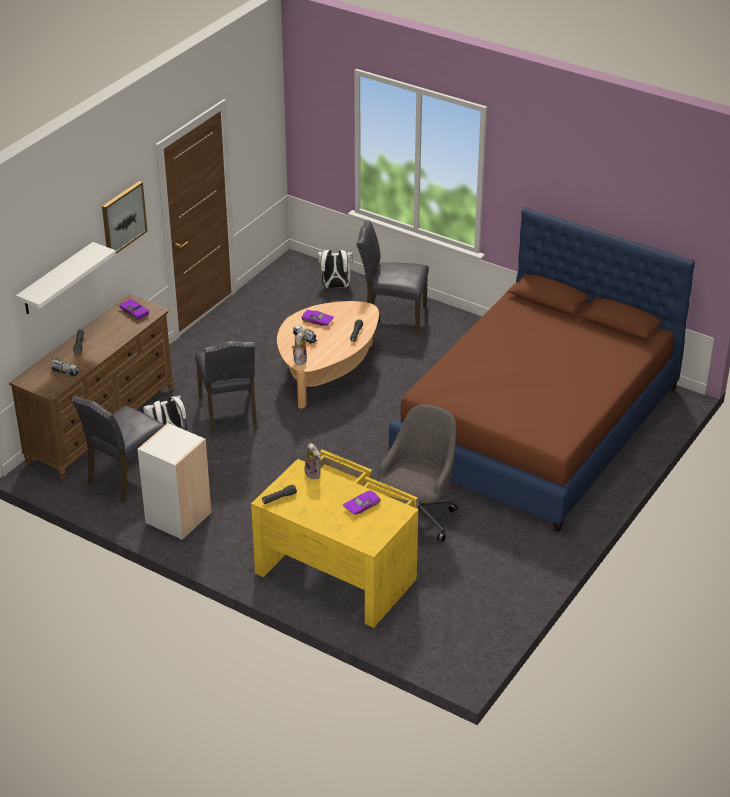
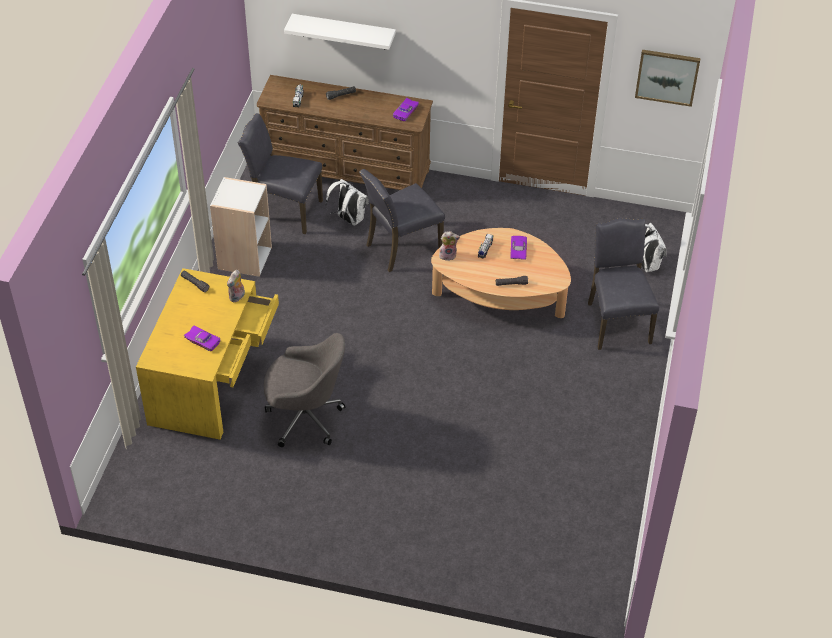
camera: 70 degrees right, 10 degrees up
picture [102,181,147,254] -> picture moved to [635,50,701,107]
brown bed [389,207,695,533] -> none

